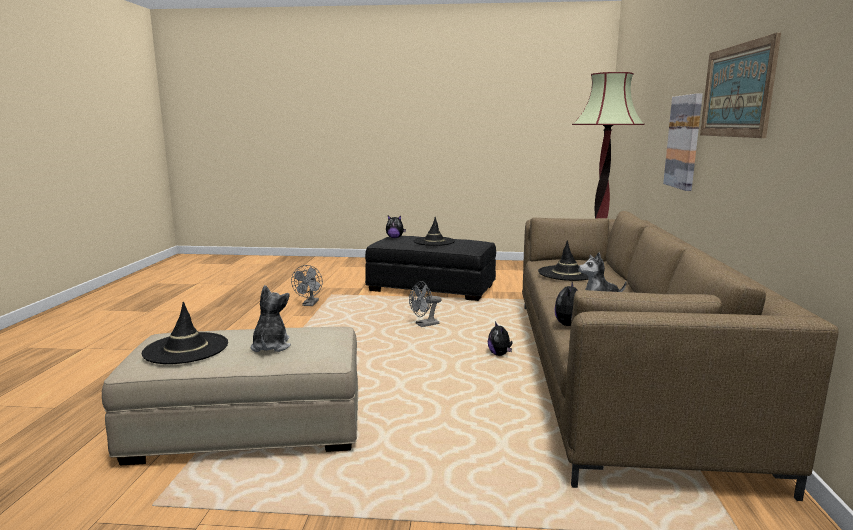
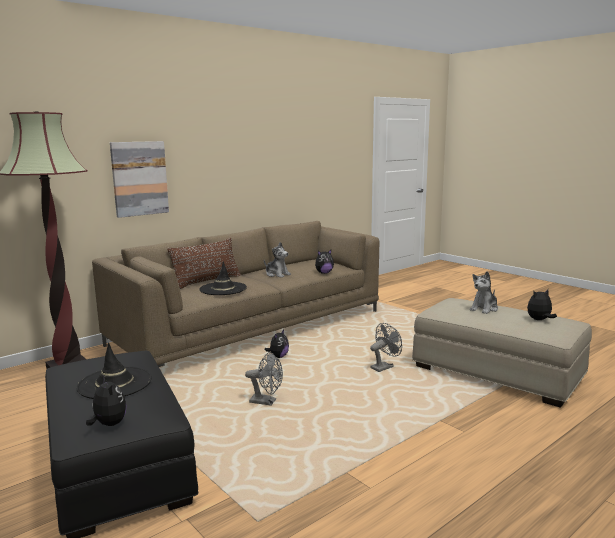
camera: 135 degrees left, 0 degrees up
black hat [142,302,228,364] -> plush toy [527,289,557,320]
grey fan [291,265,323,306] -> grey fan moved to [370,323,402,372]
picture [700,33,781,138] -> none
none -> brown pillow [168,238,241,289]

